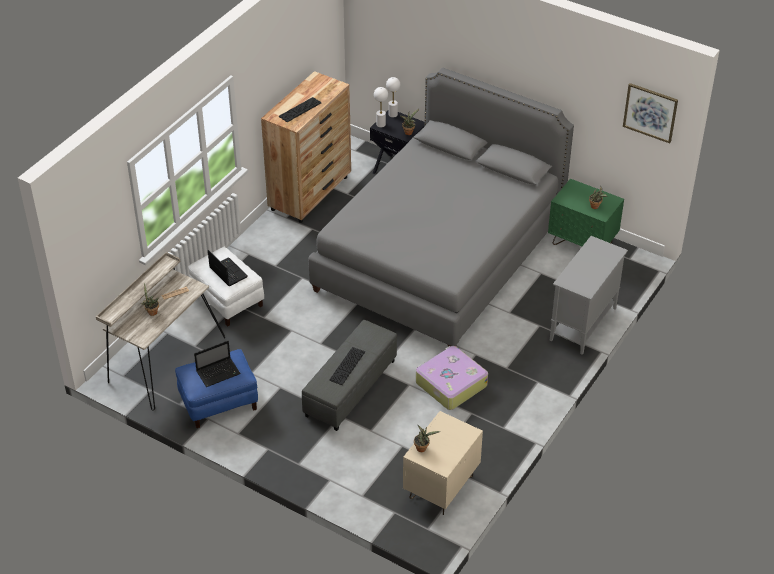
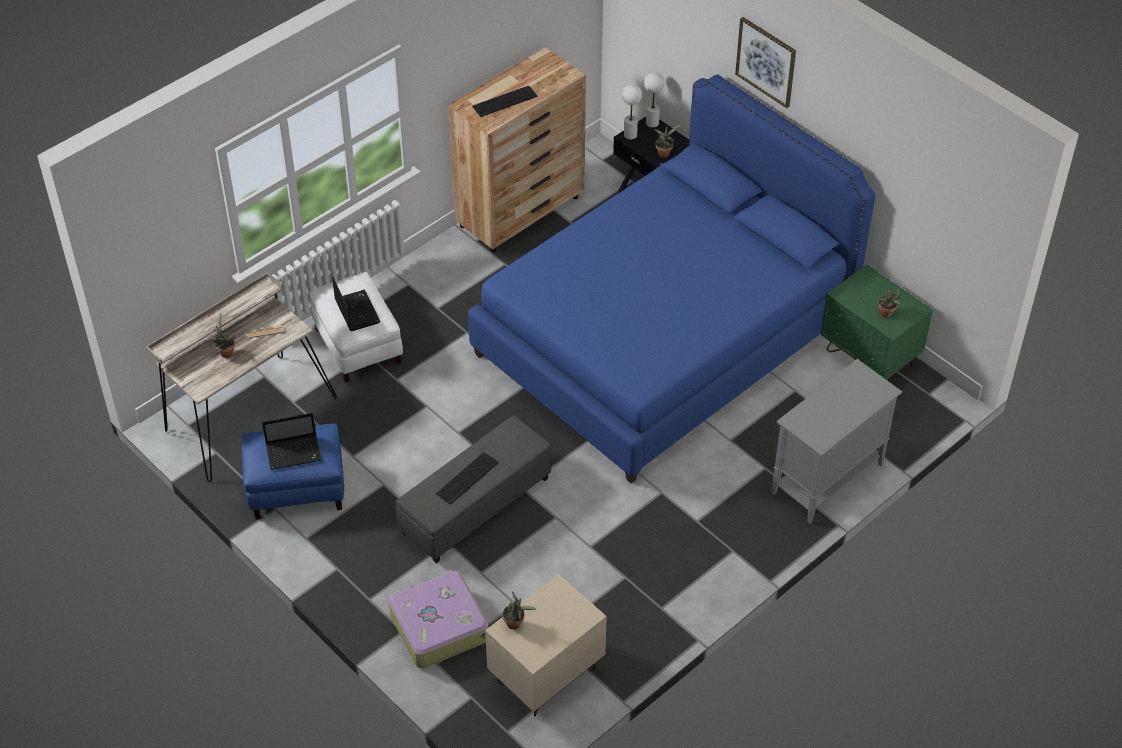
camera: 15 degrees right, 5 degrees up
grey bed [308,68,574,346] -> blue bed [468,74,876,483]
suitcase [416,346,488,410] -> suitcase moved to [388,570,488,668]
picture [623,83,678,143] -> picture moved to [735,17,796,108]

